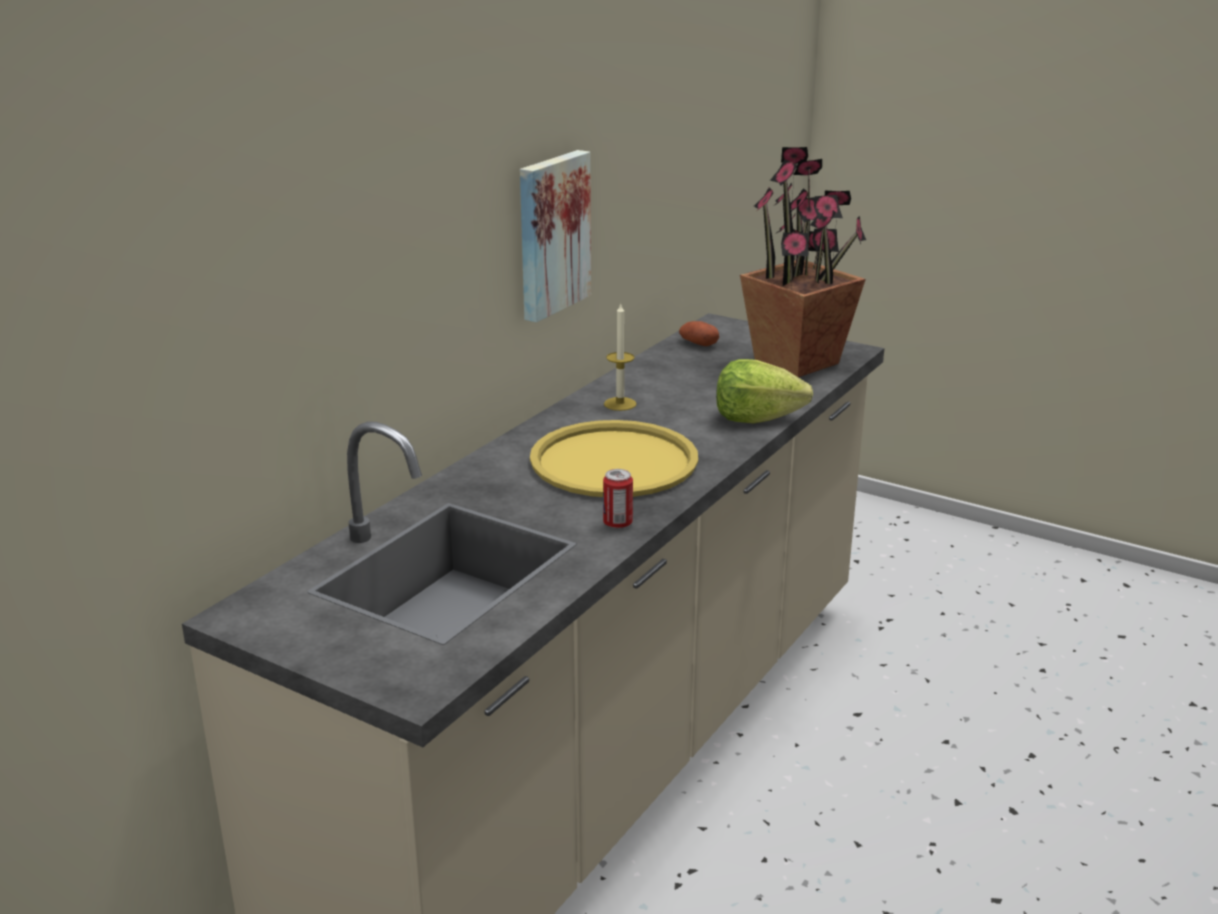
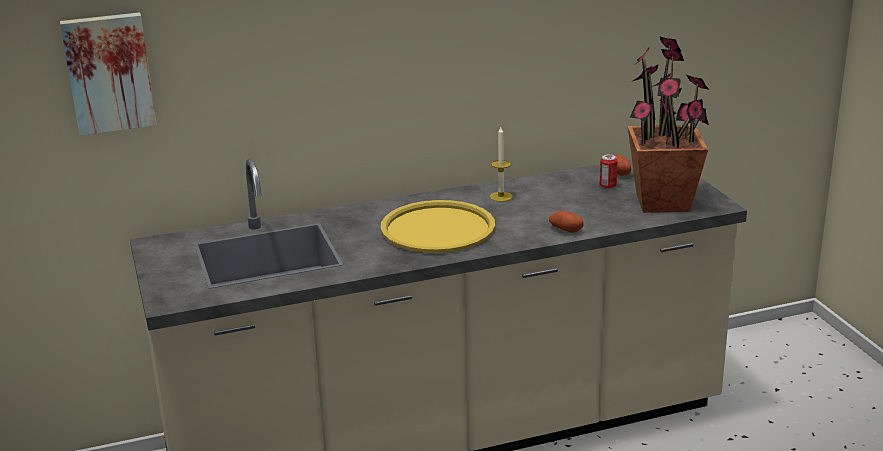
camera: 40 degrees right, 0 degrees up
picture [520,150,591,322] -> picture moved to [60,12,157,136]
can [603,469,633,529] -> can moved to [600,154,618,189]
lettuce [716,359,813,424] -> potato [549,211,584,233]

